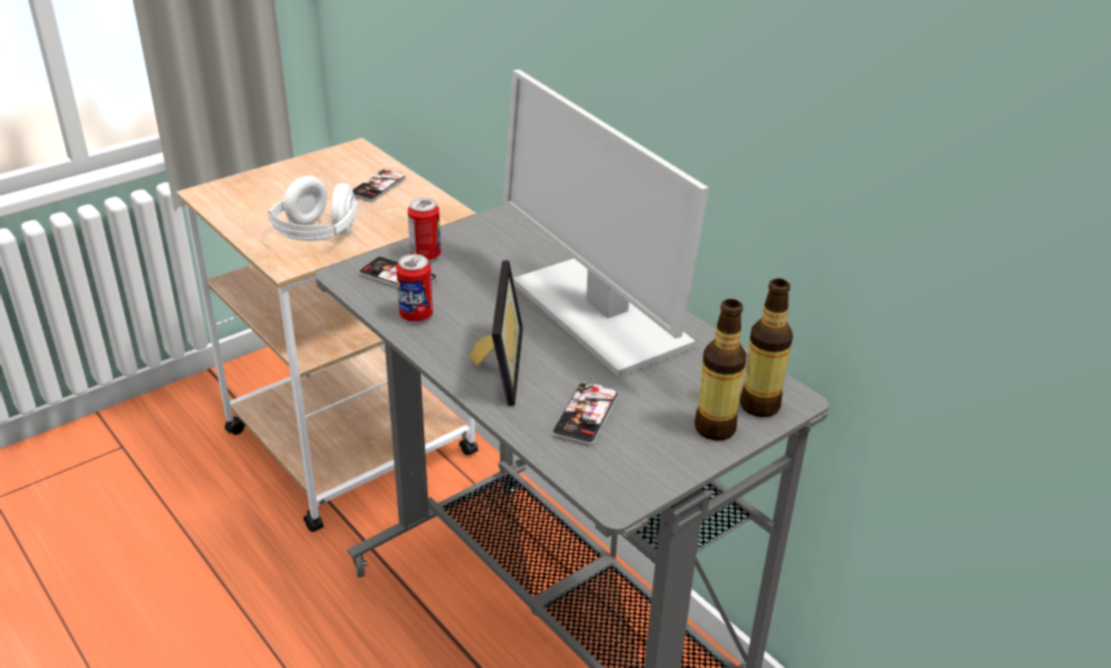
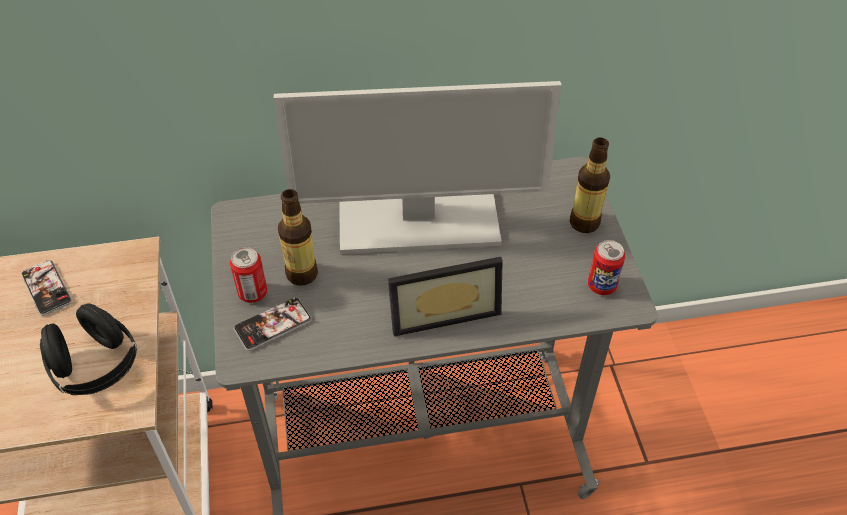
camera: 60 degrees left, 15 degrees up
white headphones [269,176,358,241] -> black headphones [40,303,138,395]
can [396,254,433,322] -> can moved to [588,240,625,295]
picture frame [470,260,523,406] -> picture frame turned 135 degrees clockwise [388,257,503,337]
phone [552,382,618,445] -> none
bottle [740,279,793,417] -> bottle moved to [278,189,318,286]

